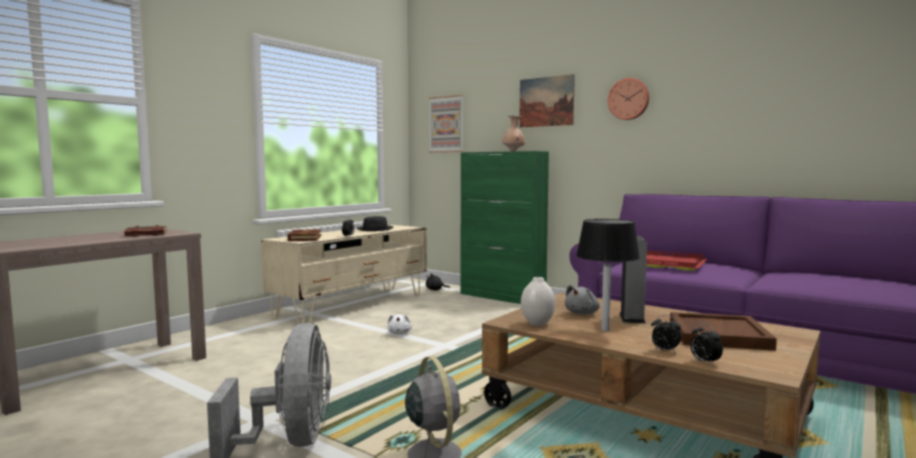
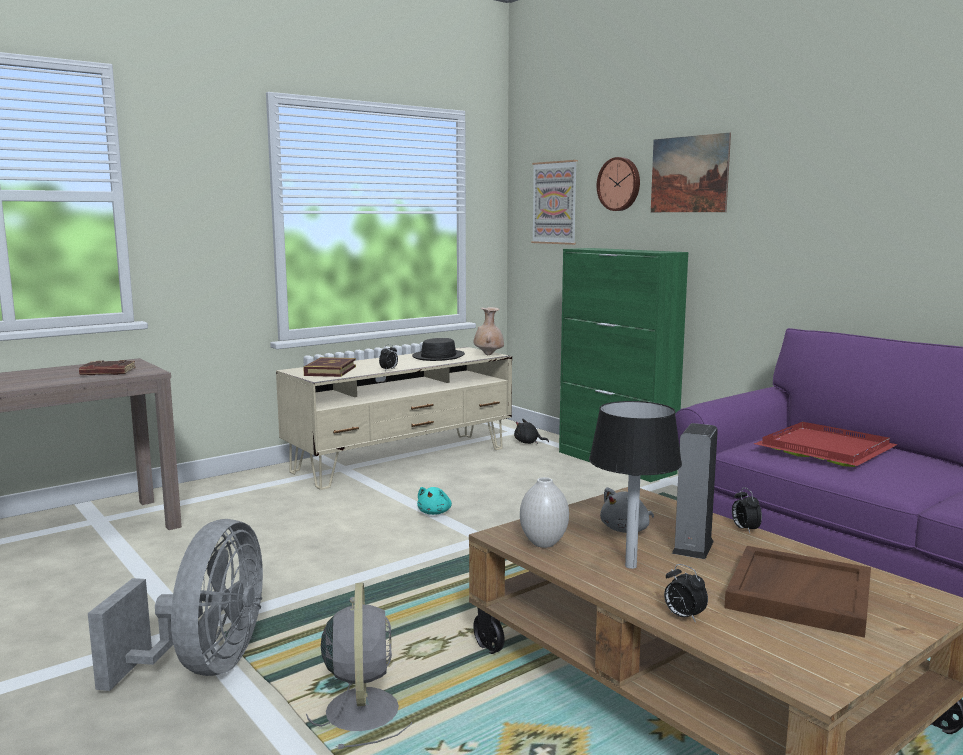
camera: 15 degrees right, 5 degrees up
white plush toy [387,314,412,335] -> turquoise plush toy [417,487,452,515]
beige vase [502,116,525,151] -> beige vase moved to [474,307,504,355]
wall clock [608,78,649,120] -> wall clock moved to [597,157,640,211]
alarm clock [690,323,723,365] -> alarm clock moved to [732,487,762,533]

